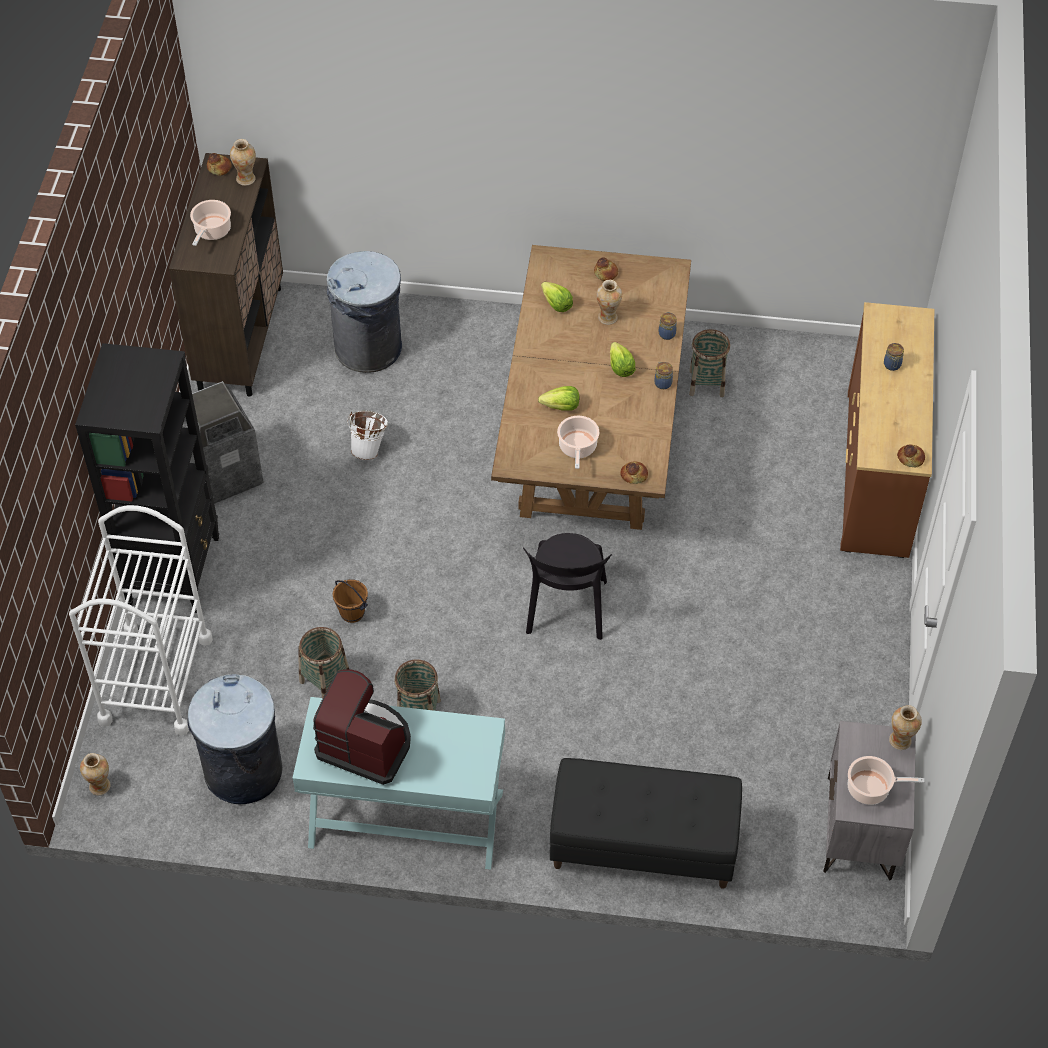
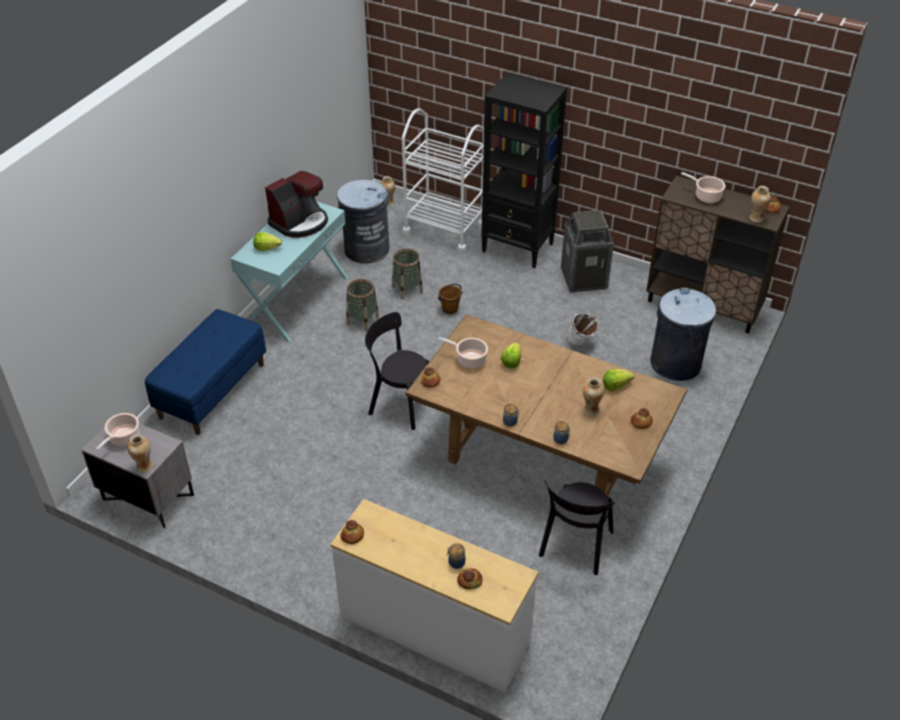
camera: 110 degrees right, 10 degrees down
black bench [550,758,742,889] -> blue bench [145,309,266,435]
lettuce [610,342,636,377] -> lettuce moved to [253,232,282,251]
basket [689,329,730,397] -> black chair [539,481,614,575]
brown dresser [840,302,934,558] -> white dresser [330,499,538,693]
none -> bread [457,568,483,590]

